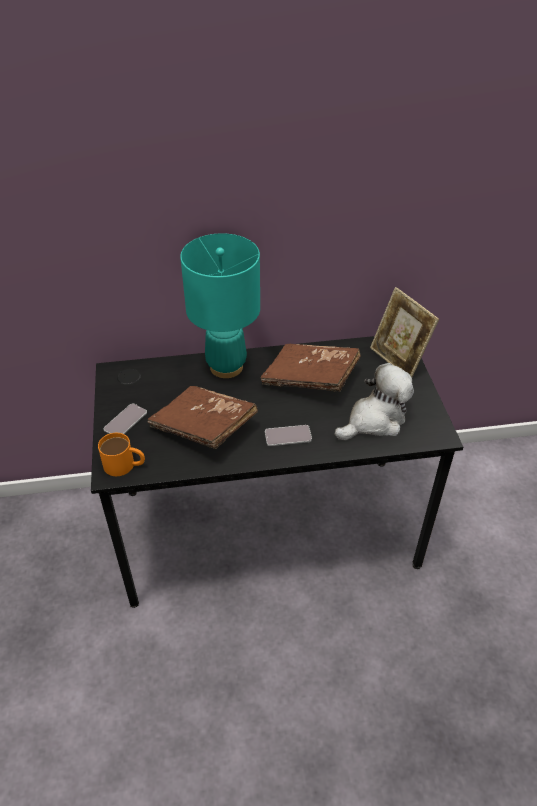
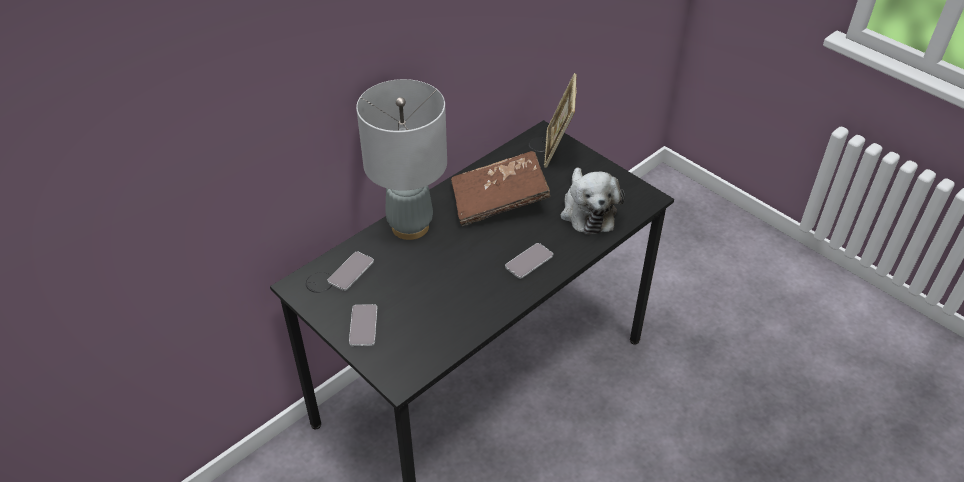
camera: 35 degrees left, 0 degrees up
orange mug [98,433,145,476] -> none
brown book [147,386,258,449] -> none
turquoise table lamp [180,233,260,378] -> grey table lamp [356,79,447,240]
plush toy [334,363,414,440] -> plush toy turned 150 degrees clockwise [560,168,625,235]
picture frame [370,287,439,377] -> picture frame turned 75 degrees clockwise [544,73,577,168]
none -> phone [328,252,374,291]

